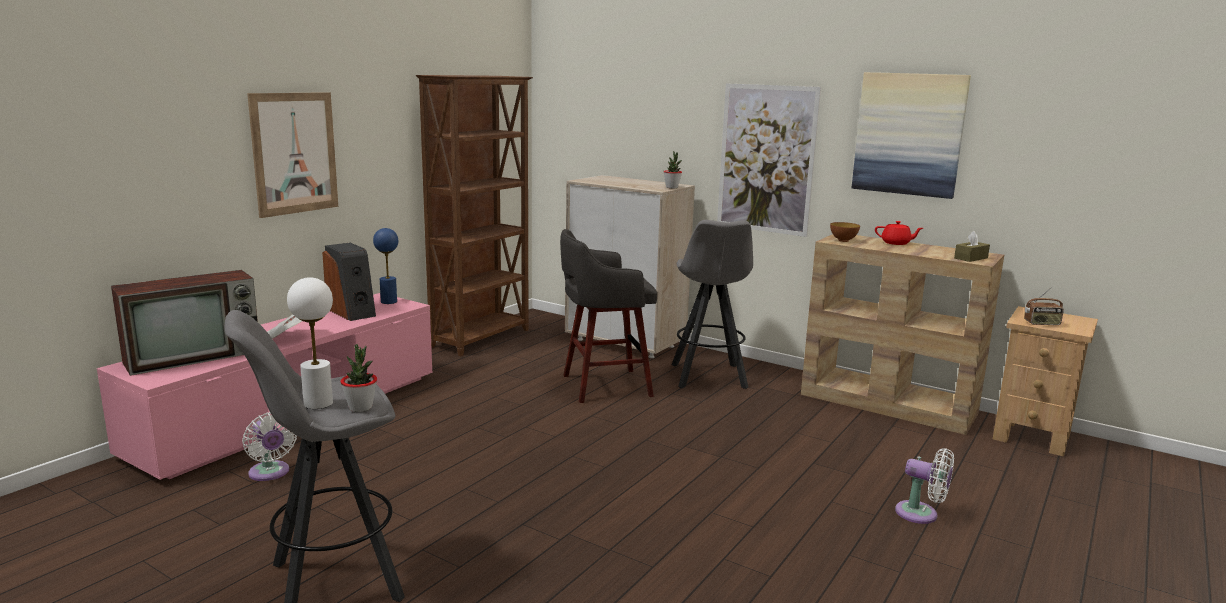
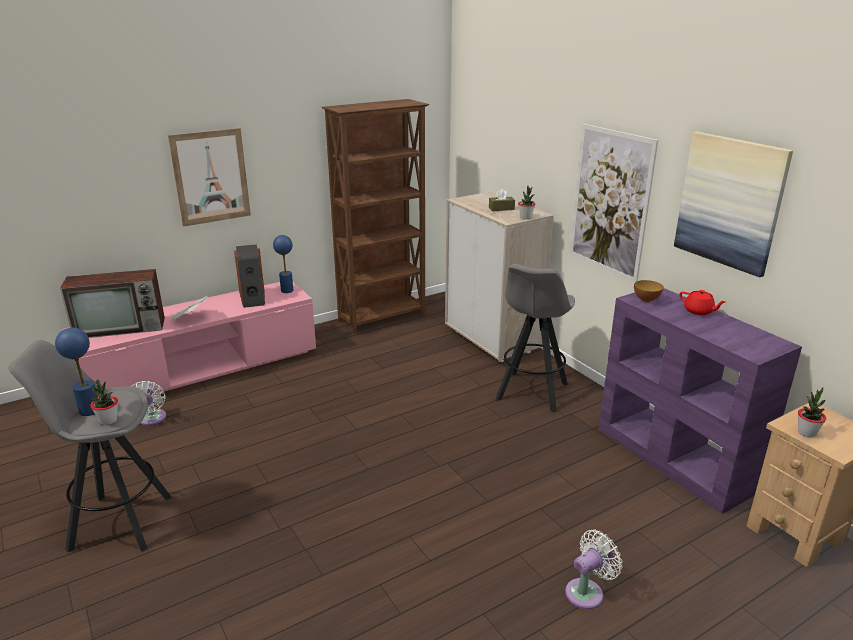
camera: 25 degrees right, 10 degrees up
white table lamp [287,277,333,409] -> blue table lamp [55,328,98,416]
grey stool [560,229,657,403] -> none
brown bookcase [801,234,1004,435] -> purple bookcase [599,288,802,514]
white fan [895,448,954,524] -> white fan turned 90 degrees counterclockwise [565,529,622,609]
brown tissue box [954,231,990,262] -> brown tissue box moved to [489,189,515,211]
radio [1024,288,1064,326] -> potted plant [798,387,826,437]

